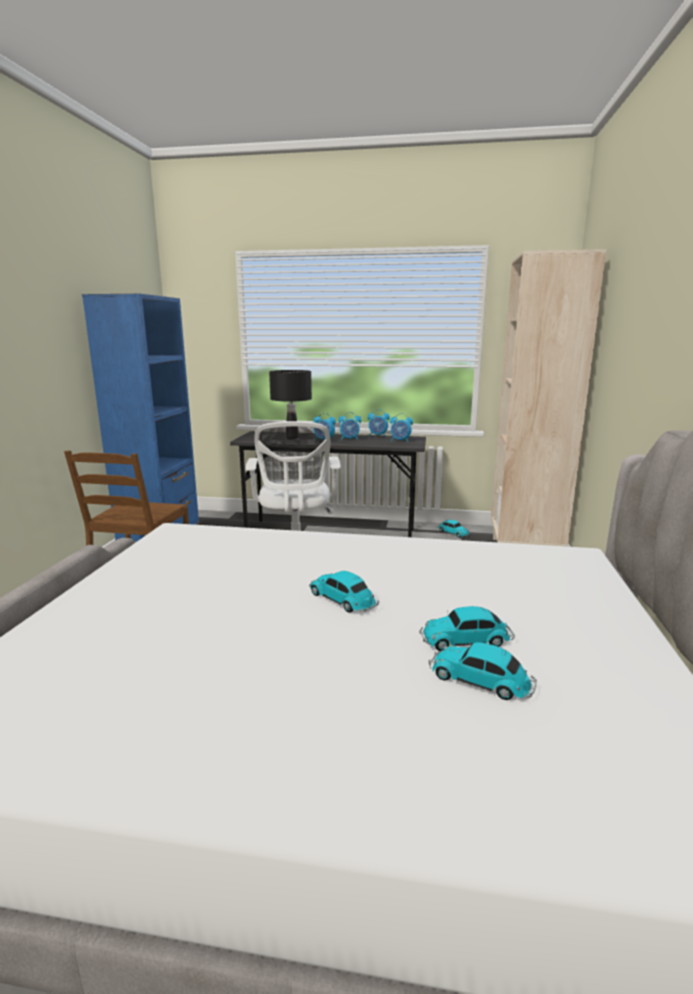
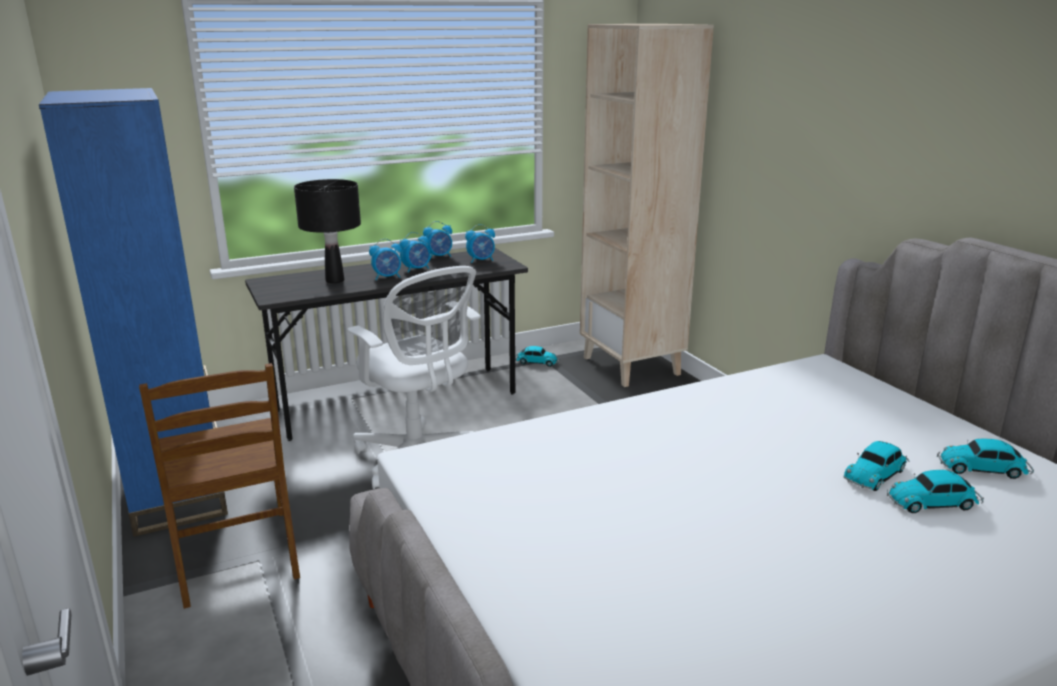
camera: 35 degrees left, 5 degrees up
toy car [309,571,379,613] -> toy car moved to [937,439,1034,479]

